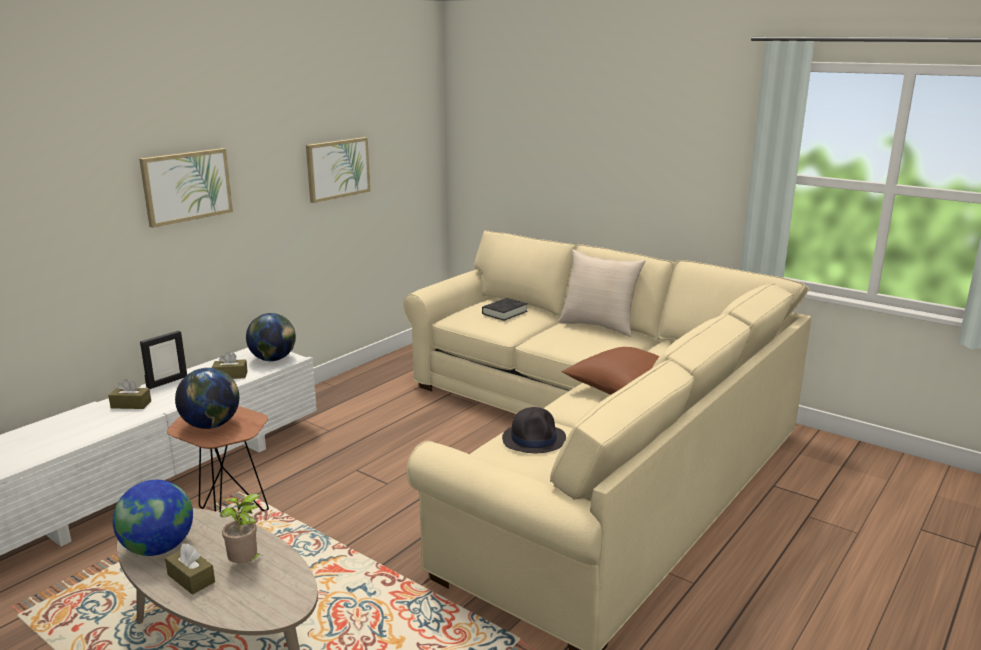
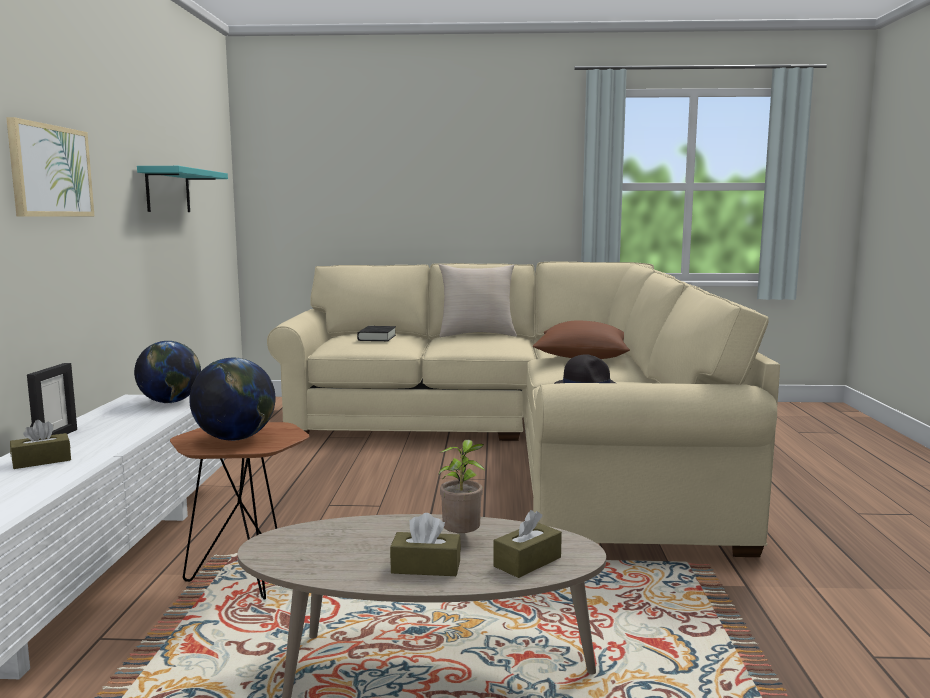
camera: 35 degrees left, 10 degrees down
globe [113,480,193,556] -> none
brown tissue box [212,352,248,379] -> brown tissue box moved to [493,510,562,578]
picture [306,137,370,203] -> turquoise shelf [137,166,228,212]

